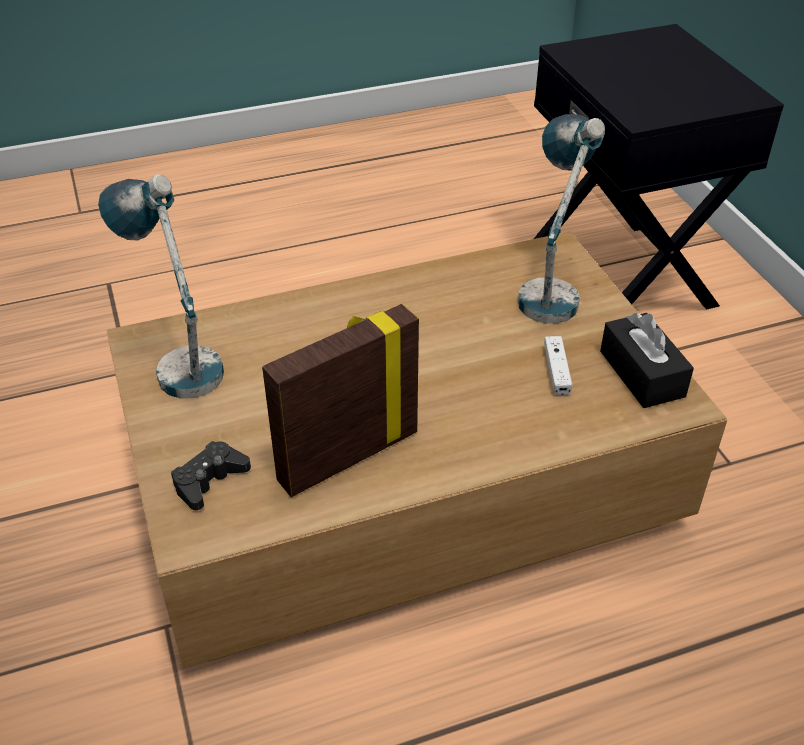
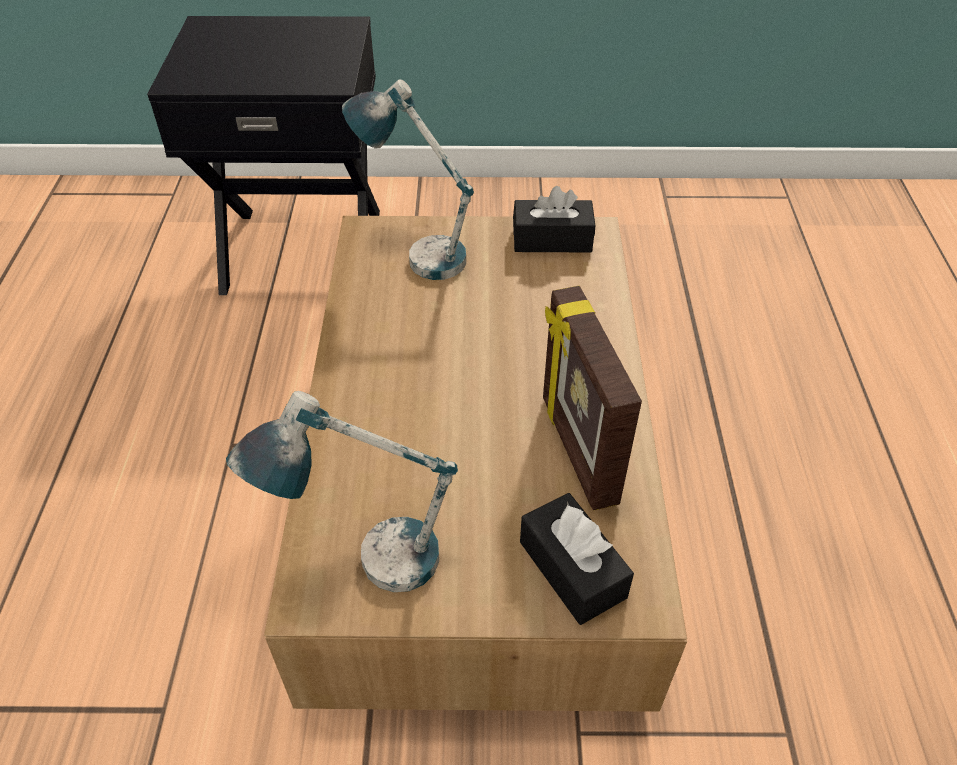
camera: 70 degrees left, 5 degrees up
black game controller [171,441,251,510] -> black tissue box [520,493,634,625]
white game controller [544,336,572,395] -> none

